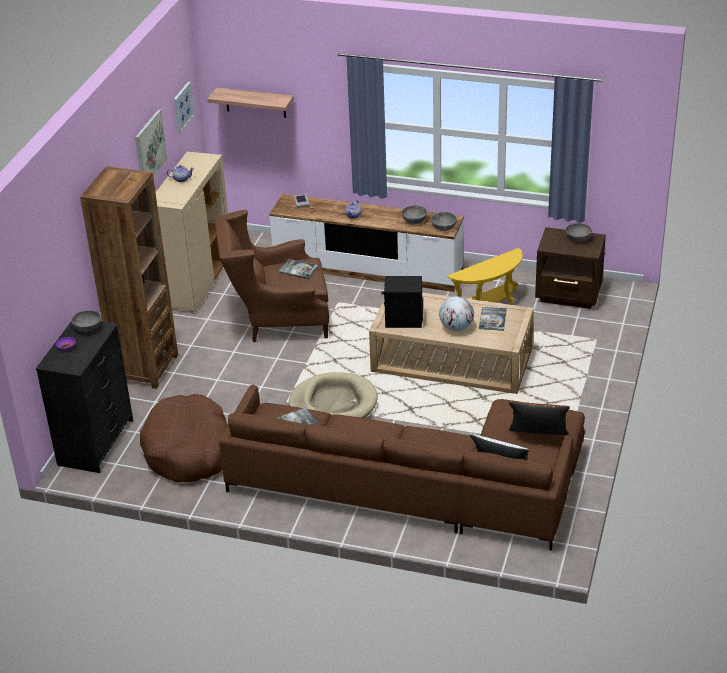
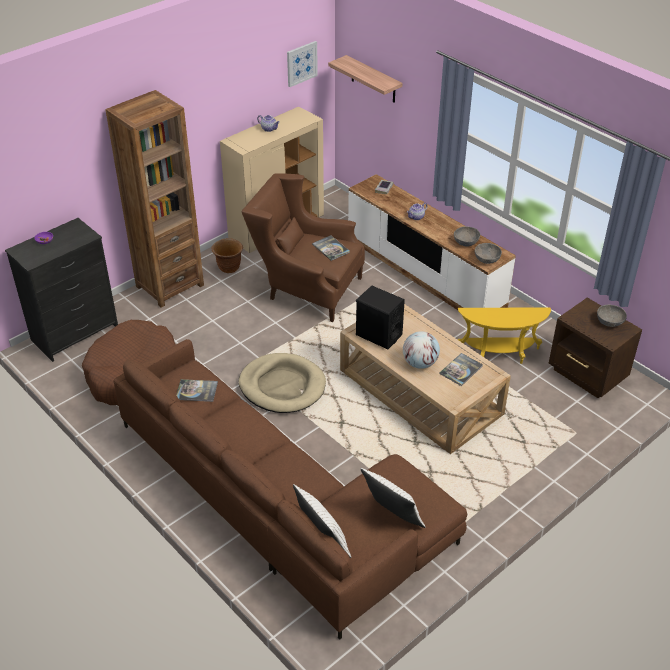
camera: 30 degrees right, 5 degrees up
grey bowl [71,310,101,332] -> none
picture [135,110,168,178] -> none
brown pillow [509,401,570,435] -> white pillow [360,468,426,528]
none -> brown planter [211,238,243,273]

